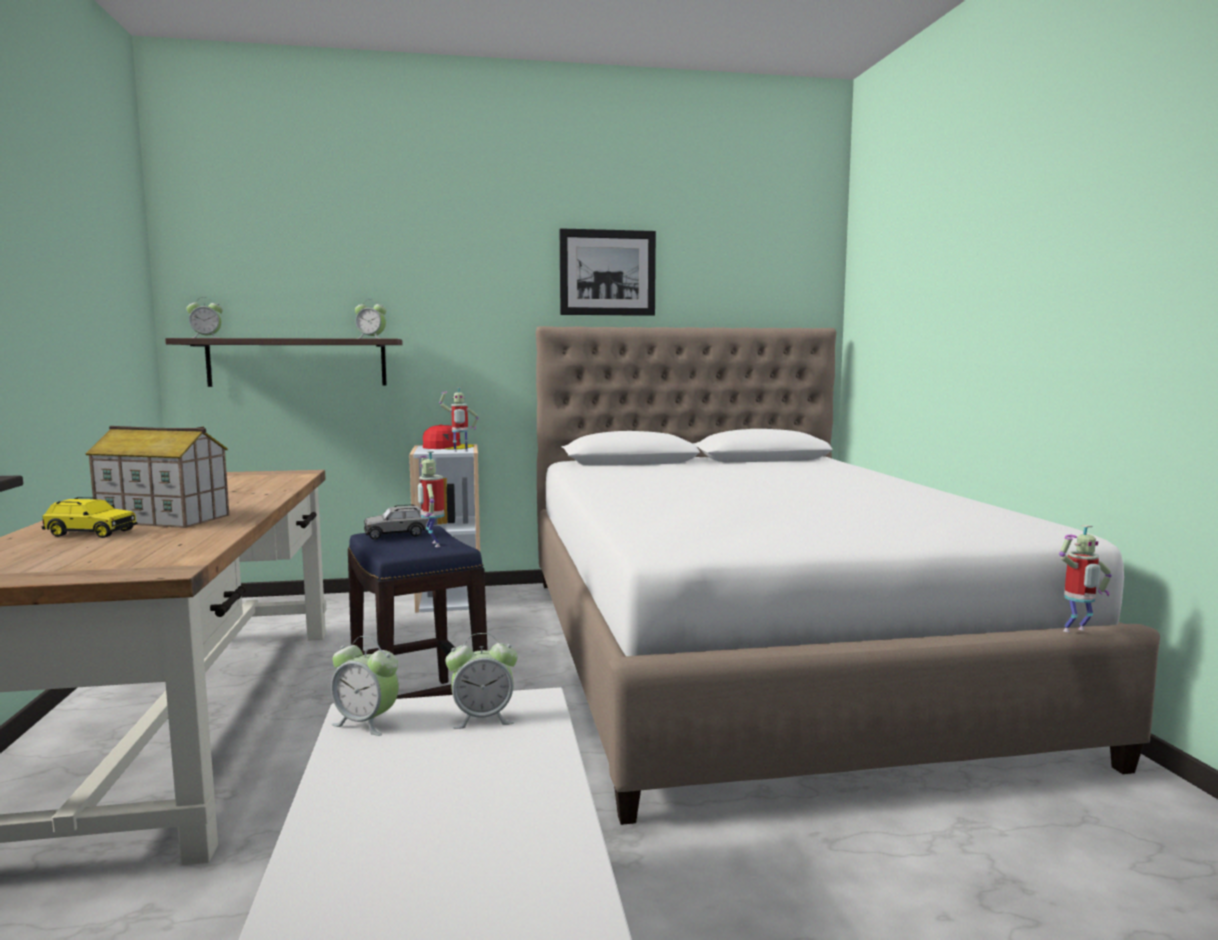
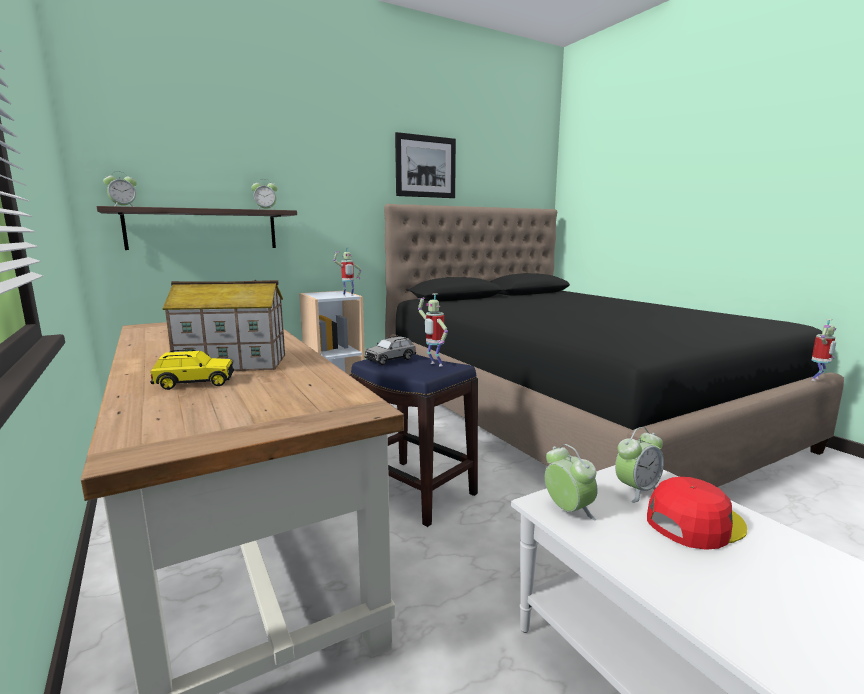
camera: 20 degrees left, 5 degrees up
alarm clock [331,636,399,736] -> alarm clock turned 120 degrees counterclockwise [545,444,598,520]
red cap [423,424,474,449] -> red cap moved to [647,477,747,550]
white bed [536,326,1160,825] -> black bed [384,204,844,487]

